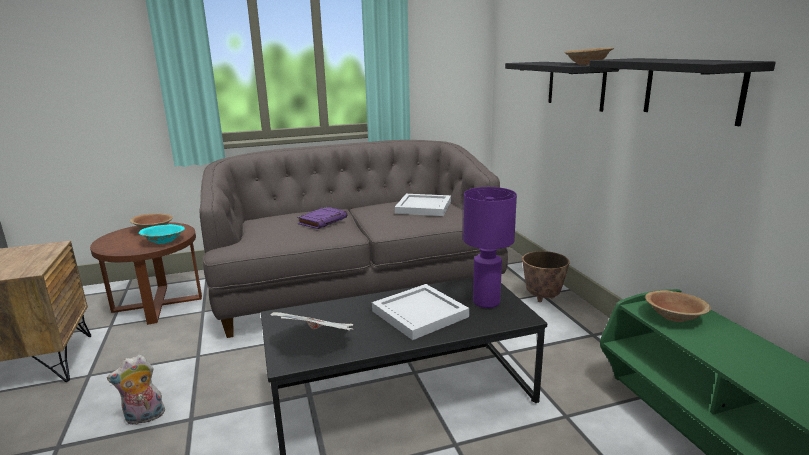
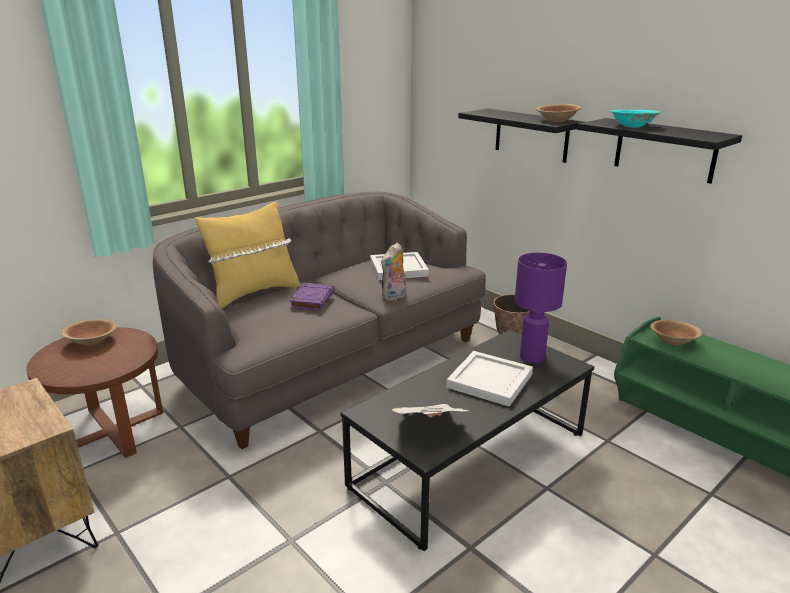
camera: 25 degrees left, 5 degrees up
plush toy [107,355,165,426] -> plush toy moved to [381,243,407,301]
turquoise bowl [139,224,185,244] -> turquoise bowl moved to [610,109,662,128]
none -> yellow pillow [195,202,299,308]

